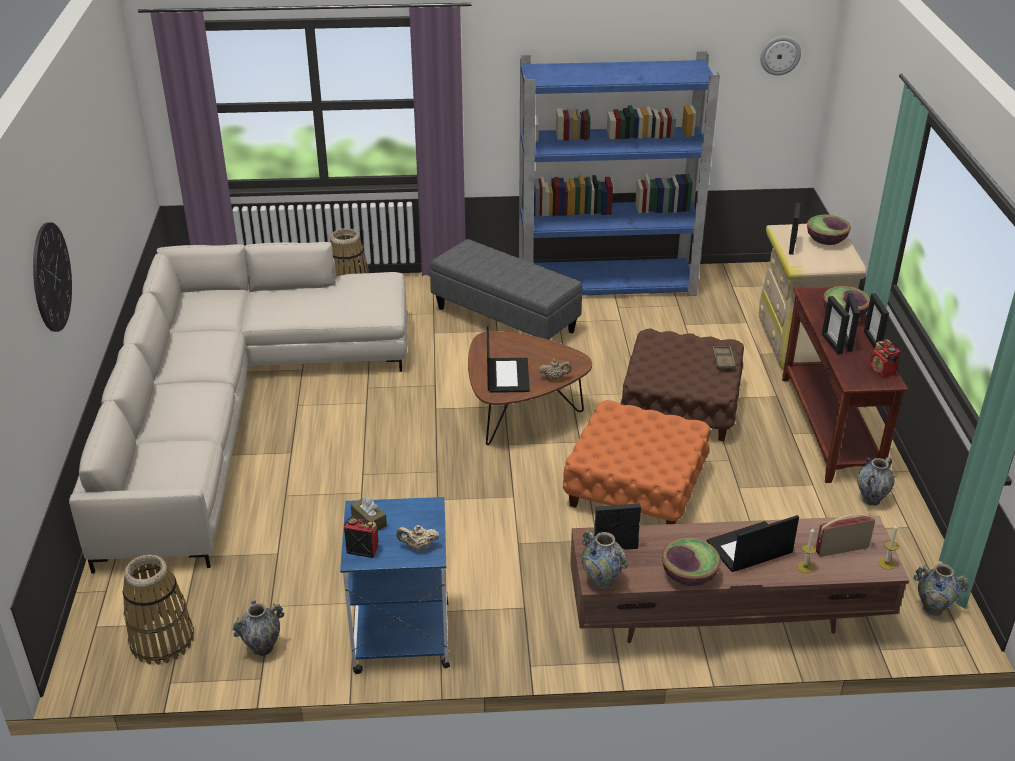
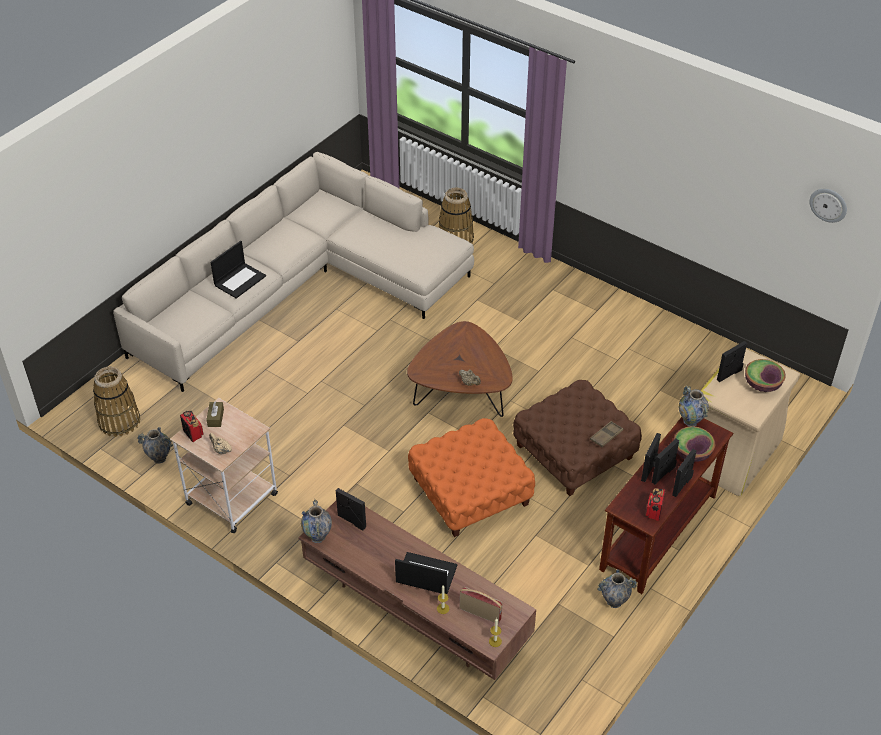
camera: 40 degrees right, 10 degrees up
wall clock [33,222,72,332] -> none
blue cart [340,497,450,674] -> beige cart [170,398,278,533]
grey ottoman [430,239,583,340] -> none
laptop [487,327,530,393] -> laptop moved to [211,241,266,299]
blue bookcase [519,51,720,296] -> none
bowl [662,538,721,586] -> none
vase [914,564,969,616] -> vase moved to [679,385,709,427]

